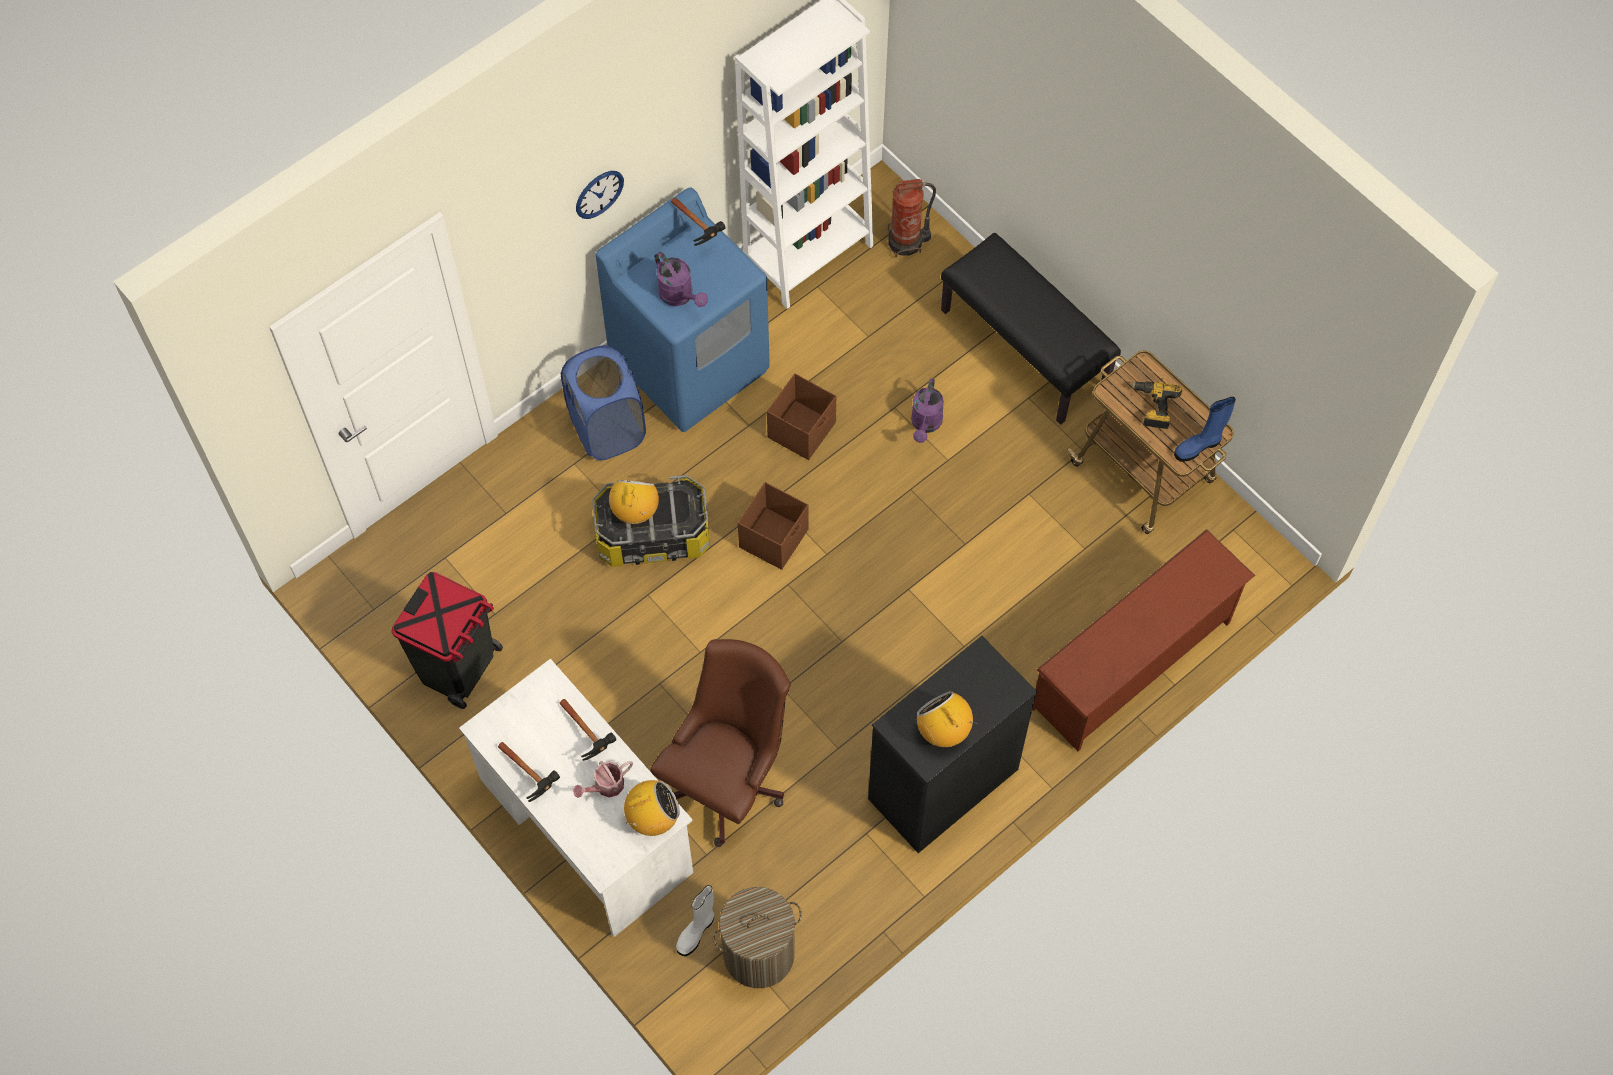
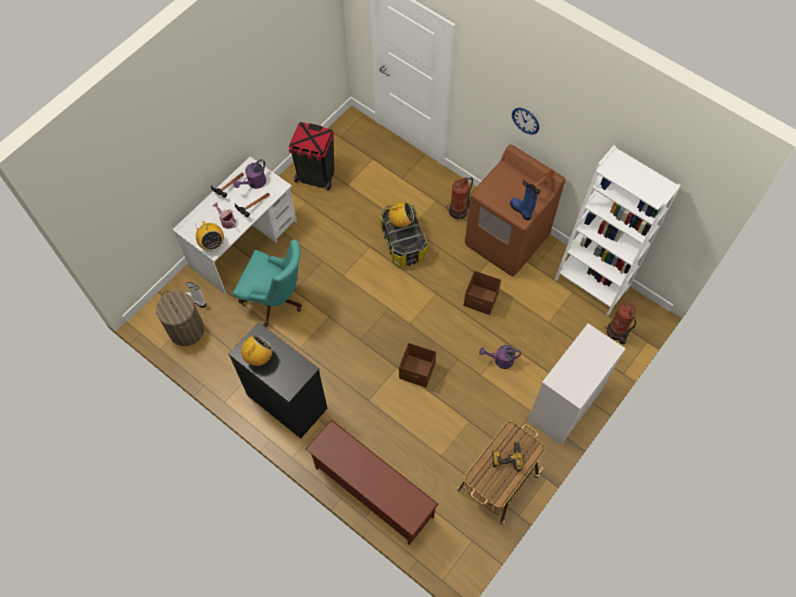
camera: 80 degrees right, 0 degrees up
blue laundry basket [561,345,646,460] -> fire extinguisher [447,177,473,221]
blue washing machine [596,188,770,432] -> brown washing machine [465,144,565,277]
brown office chair [650,639,790,847] -> turquoise office chair [233,239,302,327]
purple watering can [655,252,708,307] -> purple watering can moved to [233,159,266,189]
brown storage box [738,482,808,570] -> brown storage box moved to [399,343,436,388]
black bench [941,233,1121,425] -> white dresser [528,323,626,445]
blue boot [1174,397,1236,462] -> blue boot moved to [510,187,537,220]

